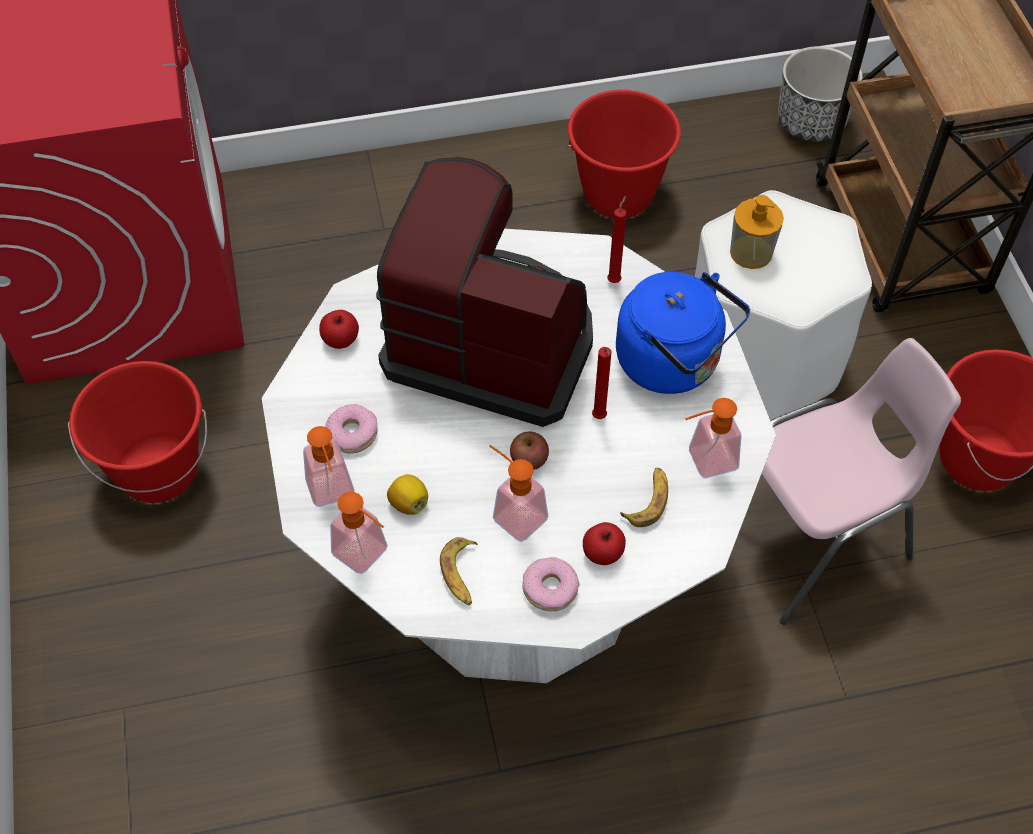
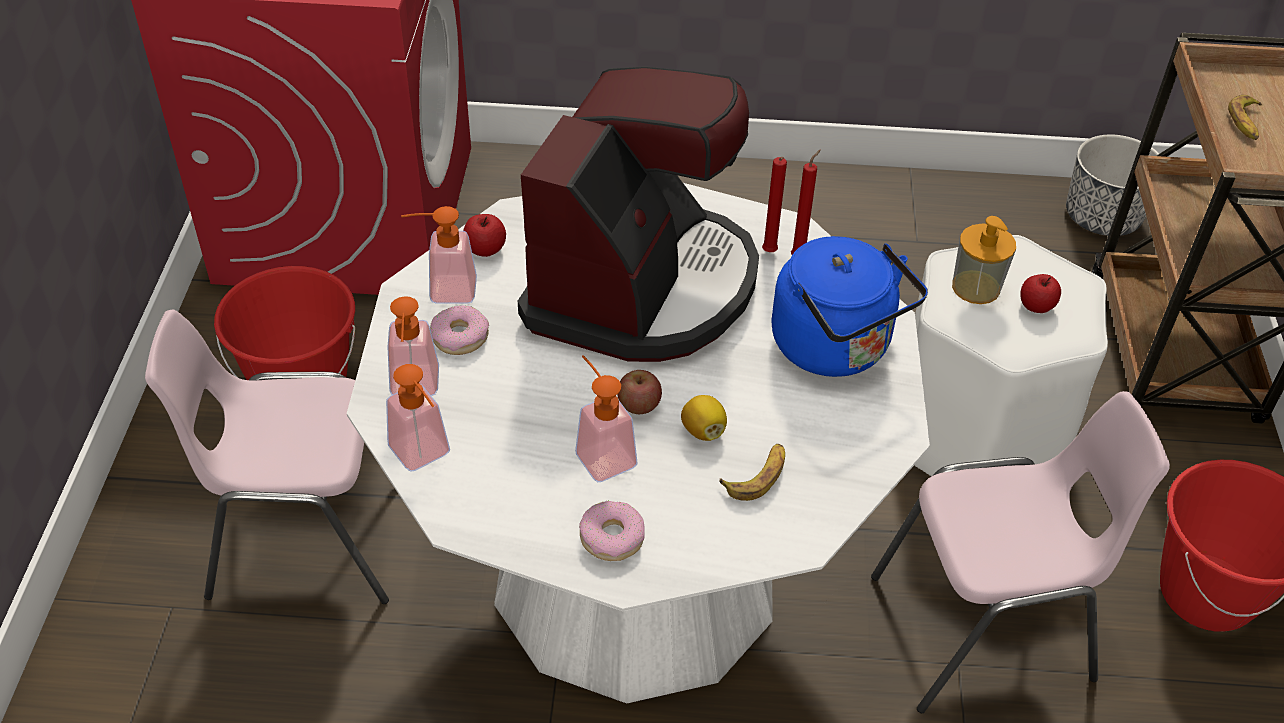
camera: 15 degrees right, 10 degrees down
coffee machine [376,157,593,427] -> coffee machine turned 75 degrees clockwise [518,66,759,362]
lemon [387,474,428,515] -> lemon moved to [681,395,727,441]
banana [440,537,478,605] -> banana moved to [1228,95,1263,140]
red bucket [564,90,681,218] -> none
apple [583,522,626,565] -> apple moved to [1020,274,1061,313]
red candle [592,347,612,419] -> red candle moved to [762,157,787,252]
soap dispenser [685,398,741,478] -> soap dispenser moved to [401,206,477,304]
none -> pink chair [145,309,389,604]

